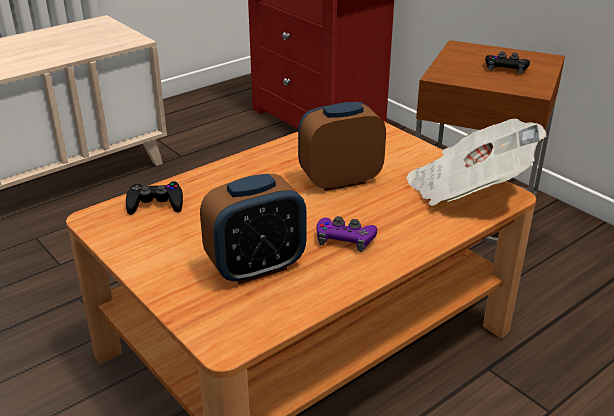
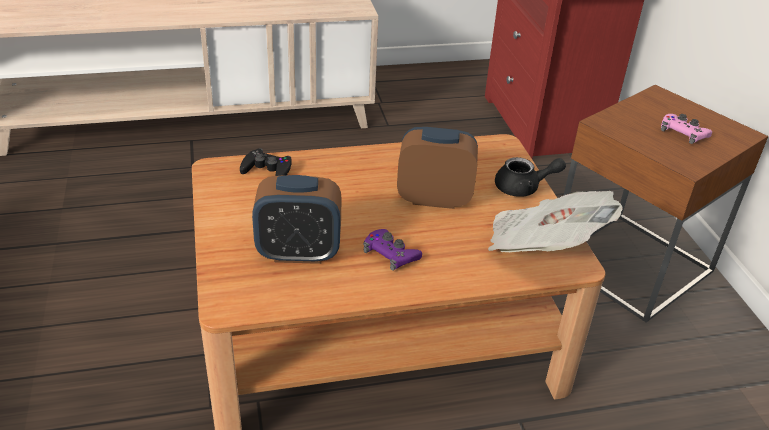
camera: 25 degrees right, 5 degrees up
black game controller [485,51,530,74] -> pink game controller [661,114,712,144]
none -> black teapot [495,157,566,197]

